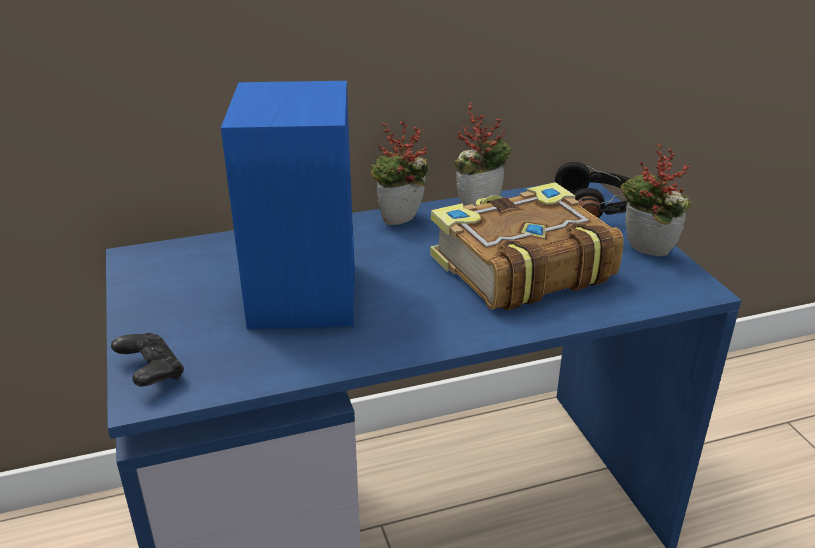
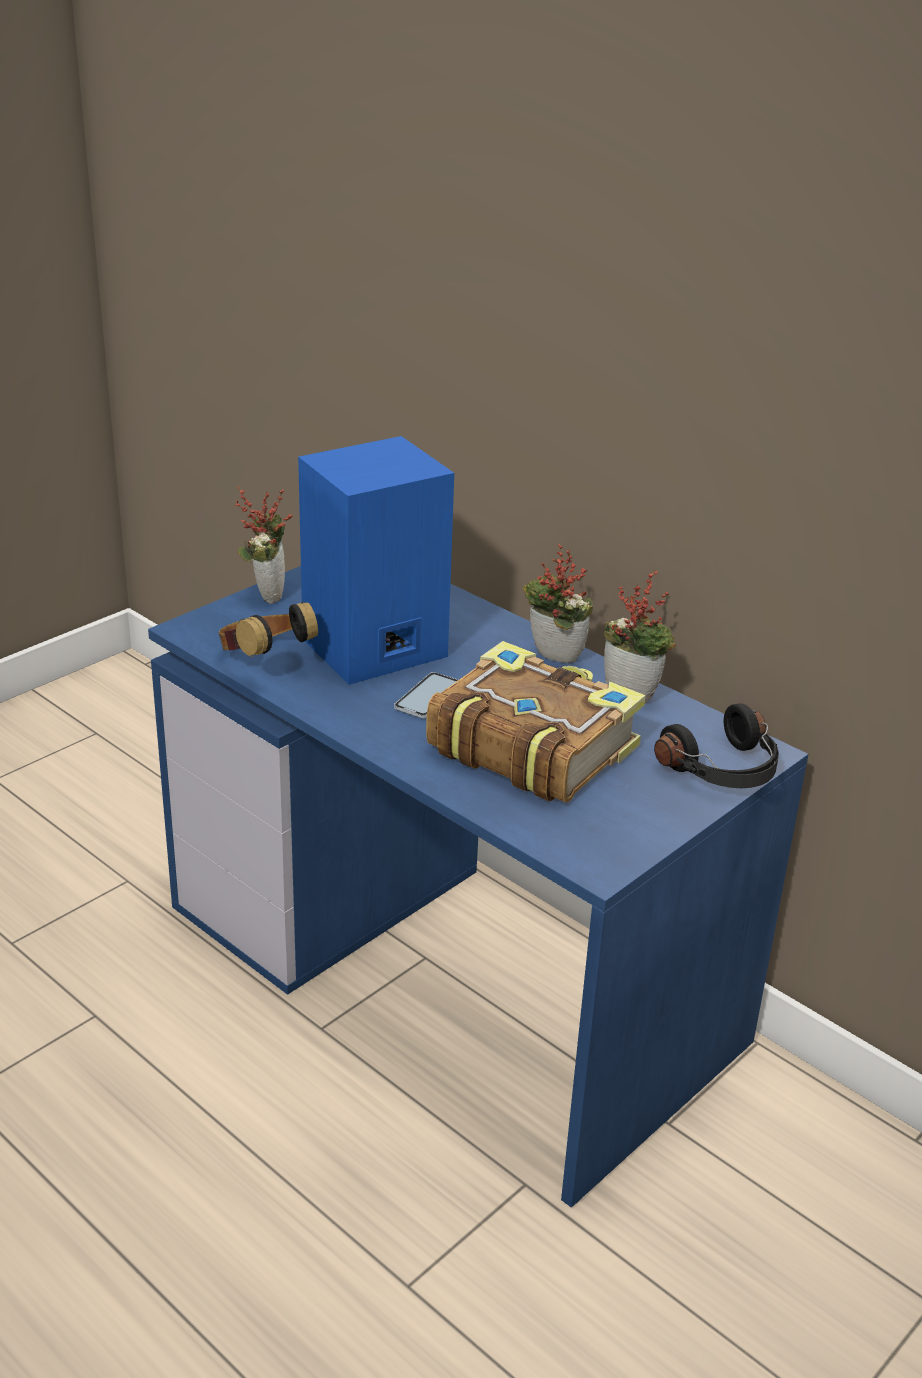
camera: 60 degrees right, 0 degrees up
black game controller [111,333,184,387] -> none
potted plant [620,143,692,257] -> potted plant moved to [235,487,292,604]
none -> headphones [219,601,318,657]
none -> phone [394,672,458,719]

